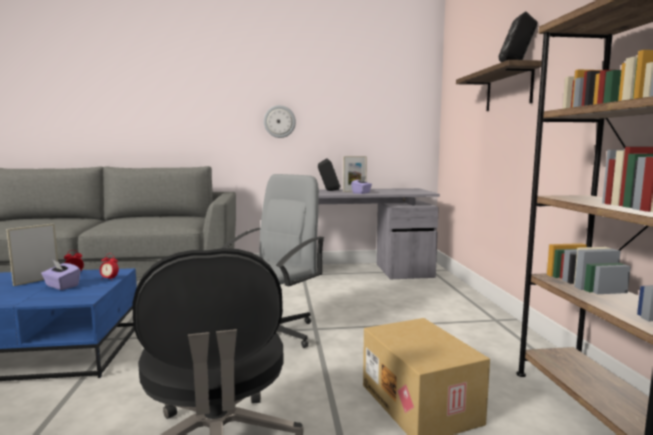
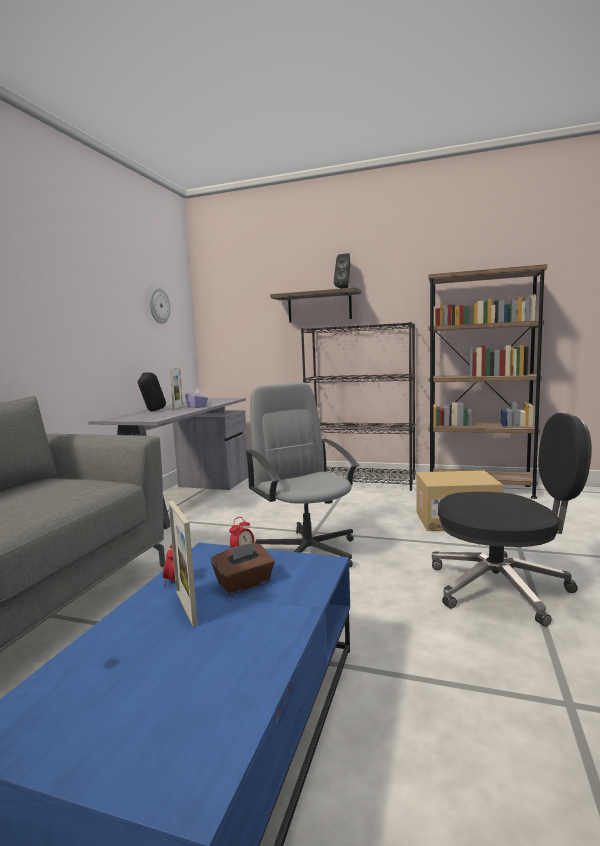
camera: 65 degrees left, 0 degrees up
purple tissue box [41,260,80,290] -> brown tissue box [211,542,275,594]
wall clock [264,105,296,138] -> wall clock moved to [150,288,171,324]
none -> black bookcase [301,322,415,491]

